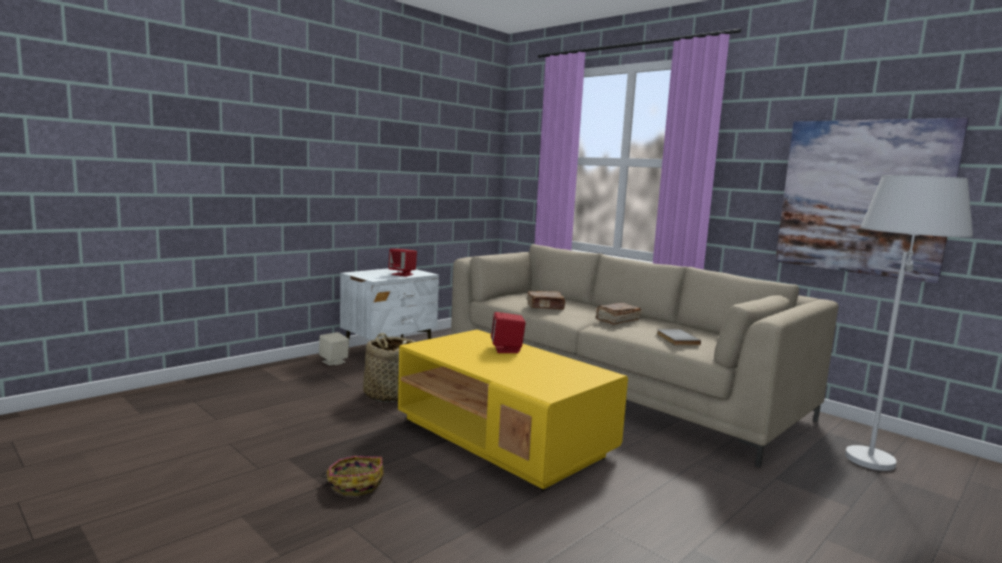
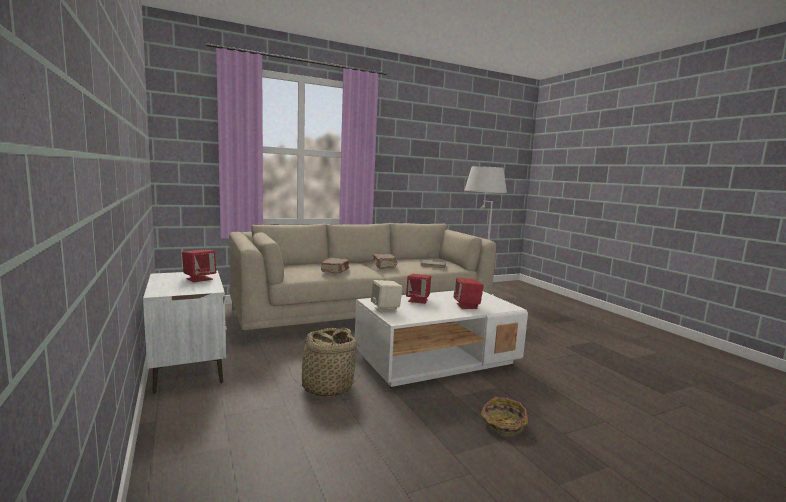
camera: 70 degrees left, 0 degrees up
beige speaker [319,332,349,366] -> beige speaker moved to [371,280,403,314]
yellow coffee table [398,330,628,491] -> white coffee table [355,291,528,388]
picture [775,118,969,283] -> none
none -> red speaker [453,277,484,309]

